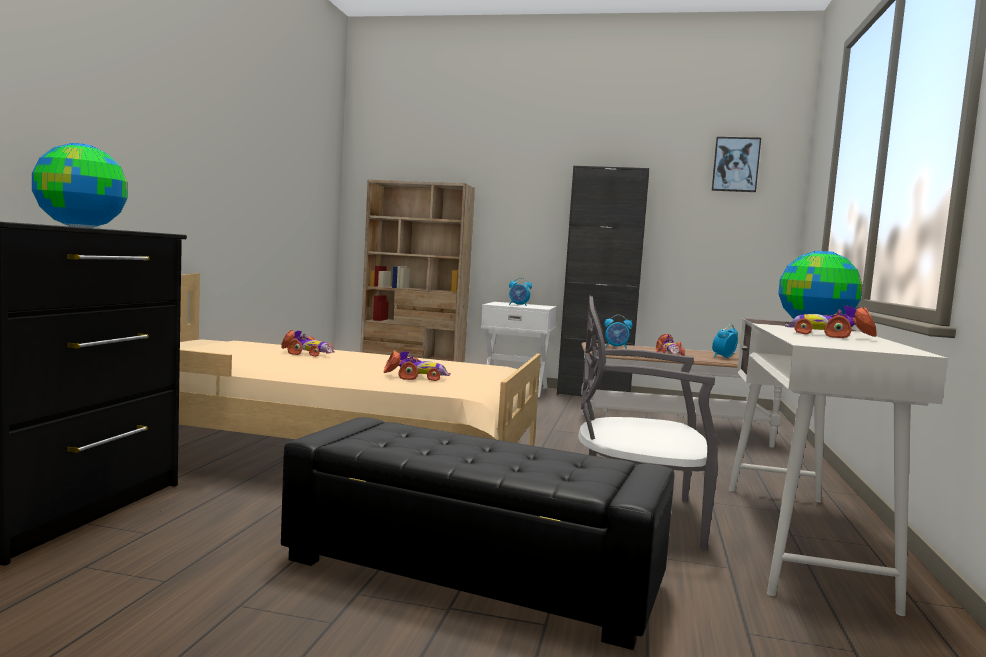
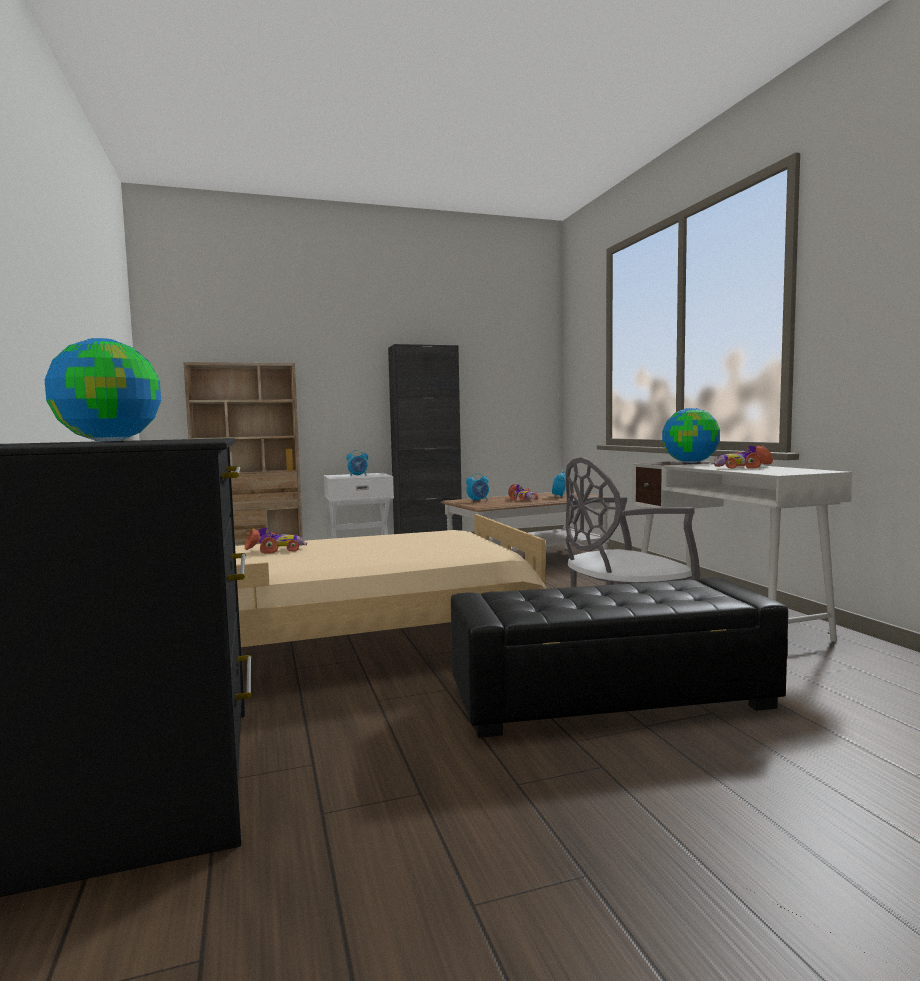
camera: 30 degrees left, 0 degrees up
toy car [384,351,450,381] -> none
picture [711,137,761,192] -> none

